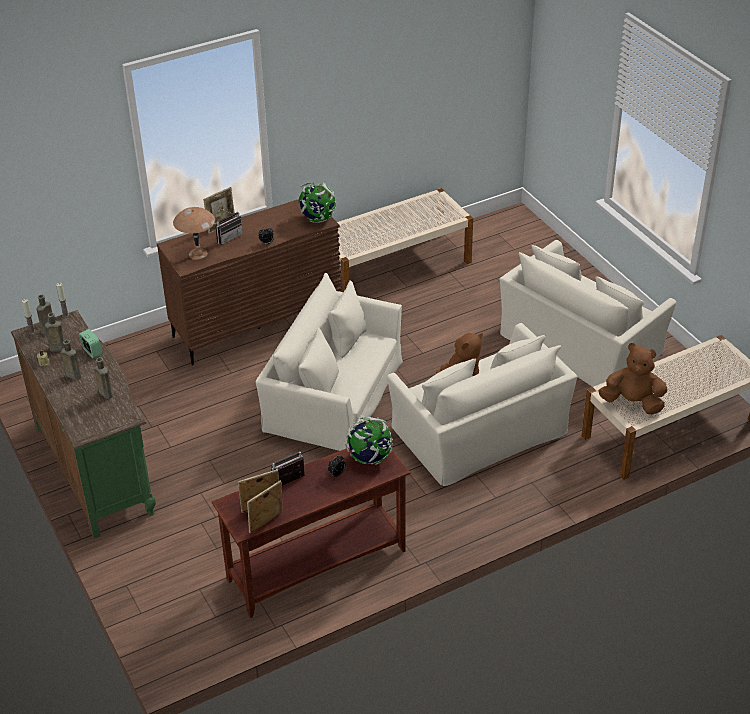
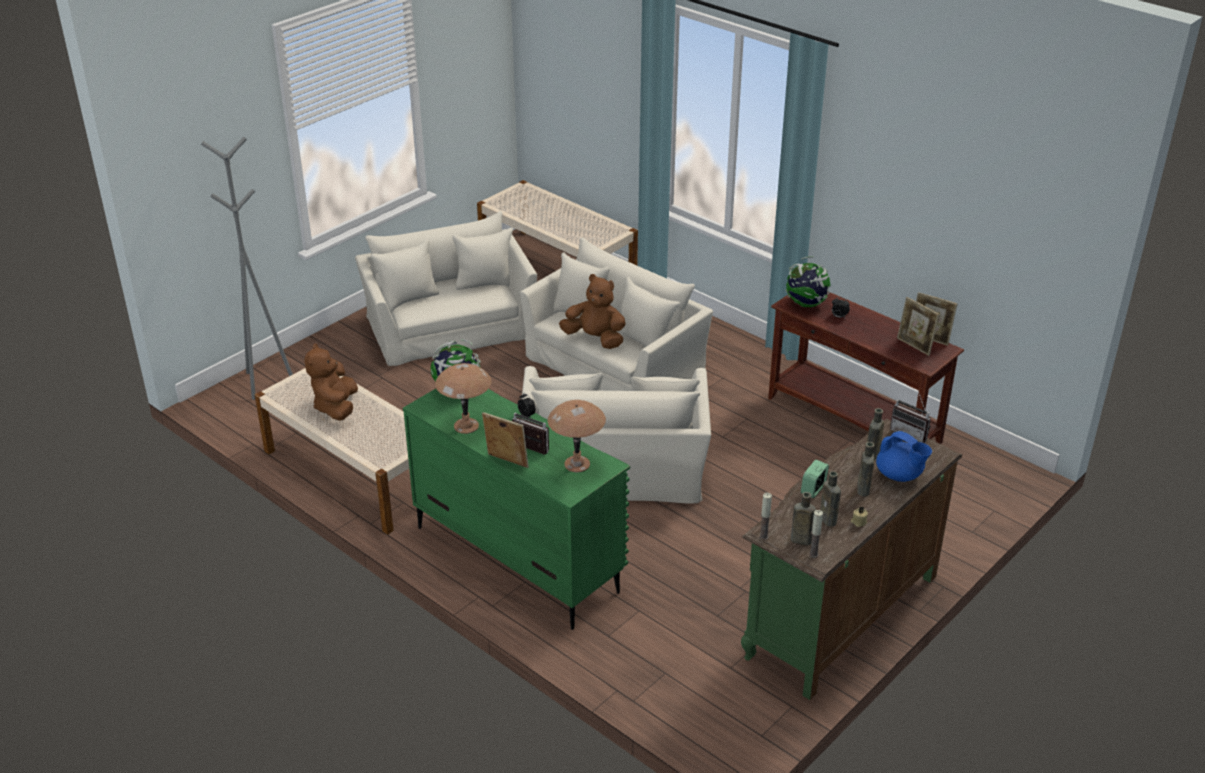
camera: 110 degrees left, 5 degrees down
brown dresser [157,199,342,365] -> green dresser [403,389,630,630]
radio [271,452,305,486] -> radio moved to [890,391,931,443]
beige armchair [500,240,677,387] -> beige armchair turned 135 degrees counterclockwise [355,211,537,366]
brown plush toy [598,343,668,415] -> brown plush toy moved to [304,343,358,421]
none -> grey clothes rack [201,137,293,400]
none -> brown table lamp [435,363,492,434]
none -> blue teapot [876,431,932,482]

